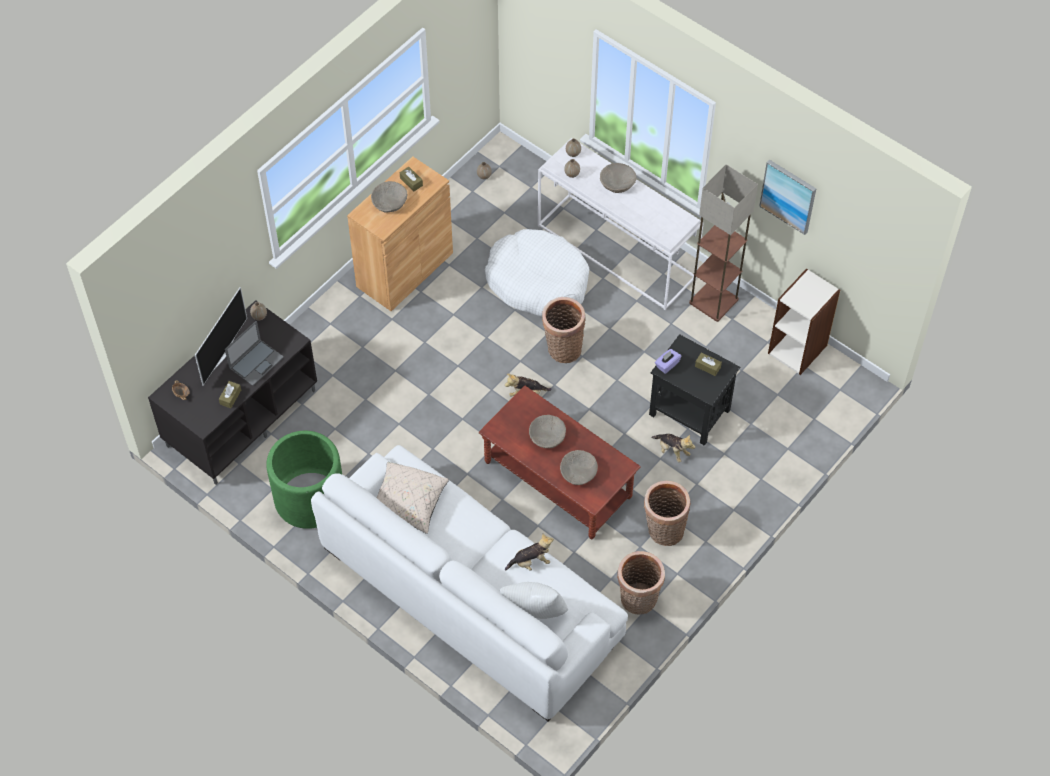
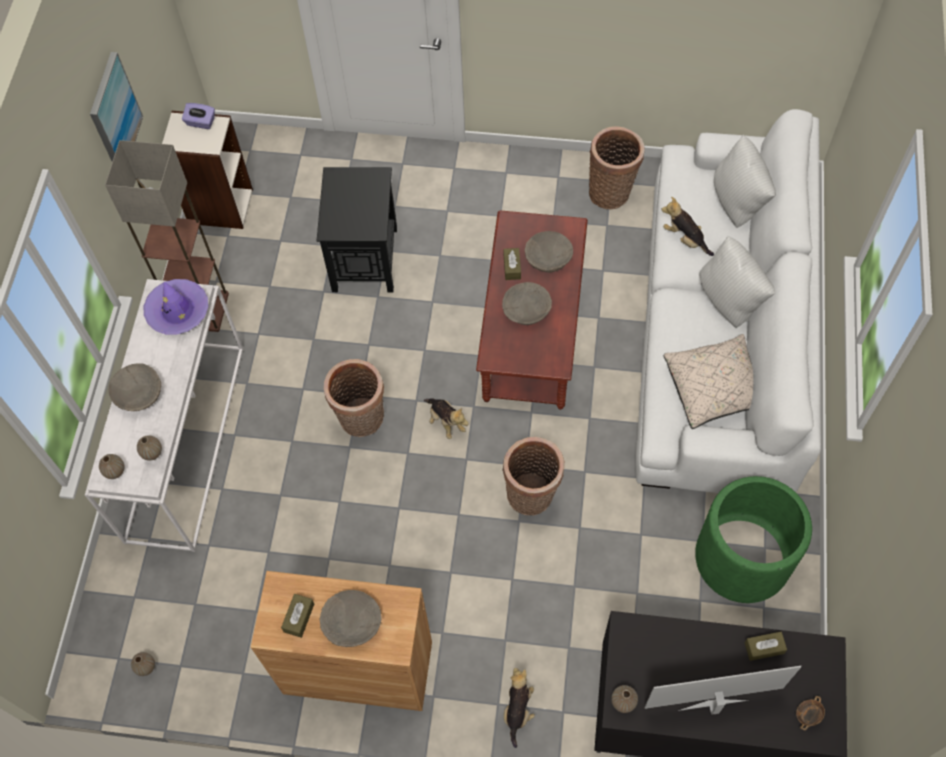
camera: 120 degrees left, 5 degrees up
laptop [225,321,284,386] -> none
white dog bed [485,229,589,317] -> none
basket [644,481,691,546] -> basket moved to [503,437,564,516]
plush toy [651,434,695,462] -> plush toy moved to [504,668,535,748]
purple tissue box [655,349,682,374] -> purple tissue box moved to [182,103,215,129]
brown tissue box [695,352,722,376] -> brown tissue box moved to [504,248,521,280]
none -> purple hat [144,279,208,335]
none -> white pillow [699,236,775,328]

